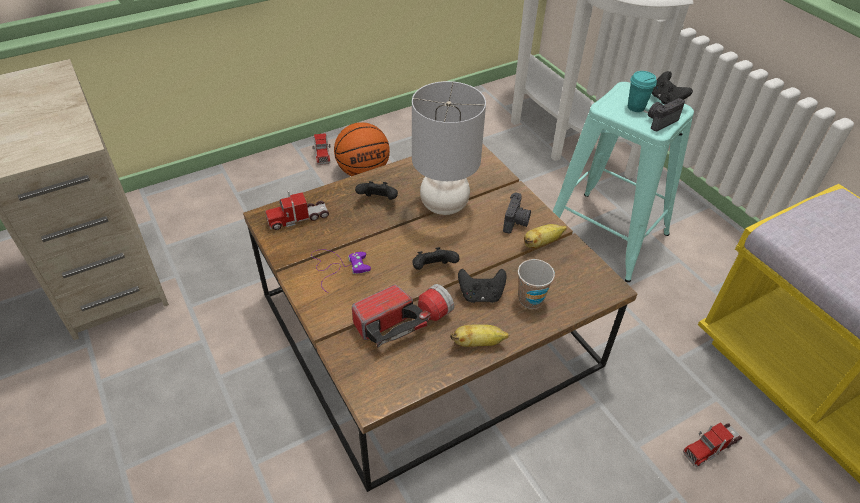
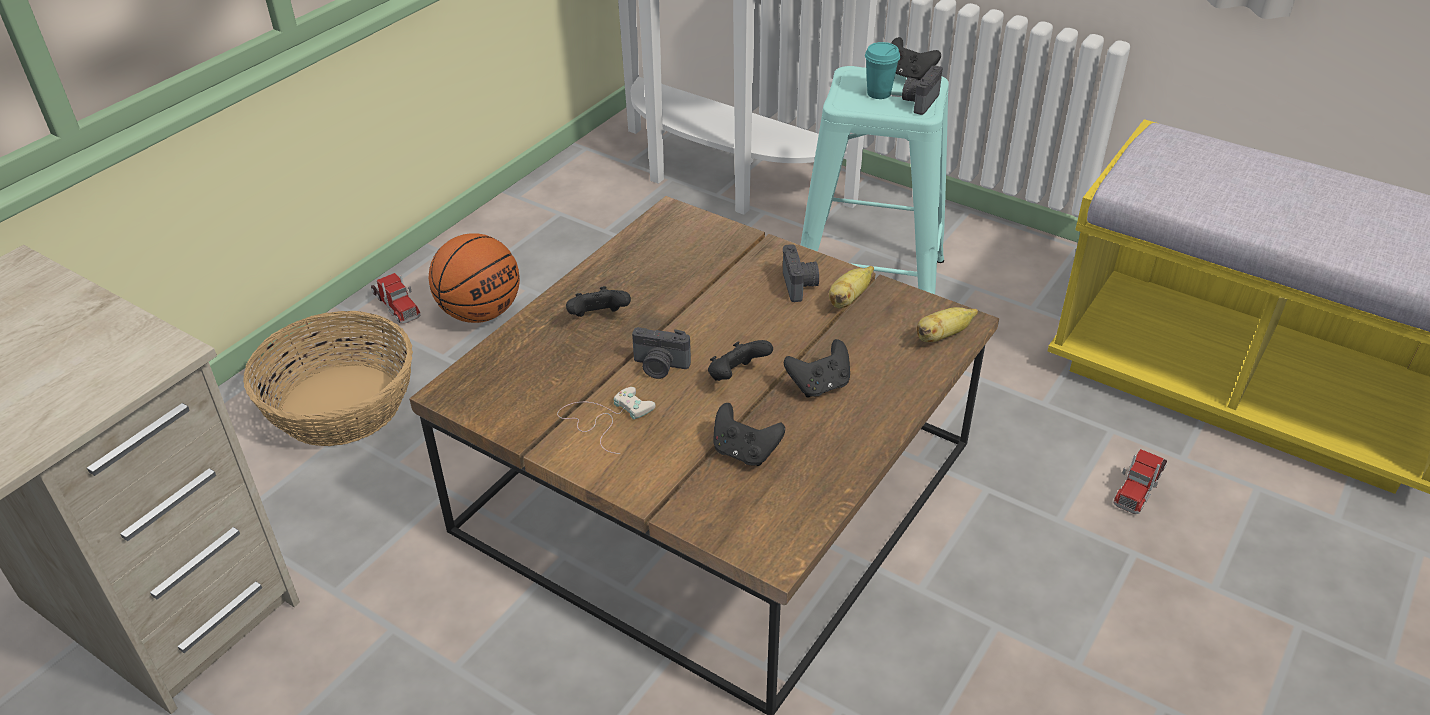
camera: 25 degrees left, 5 degrees down
toy truck [265,191,329,230] -> none
purple game controller [311,249,371,293] -> white game controller [557,387,656,454]
flashlight [352,284,454,348] -> black game controller [714,403,785,466]
grey table lamp [412,81,486,215] -> none
banana [450,324,509,347] -> banana moved to [917,307,978,342]
cup [518,259,555,309] -> none
none -> basket [243,311,413,446]
none -> camera [632,327,691,379]

